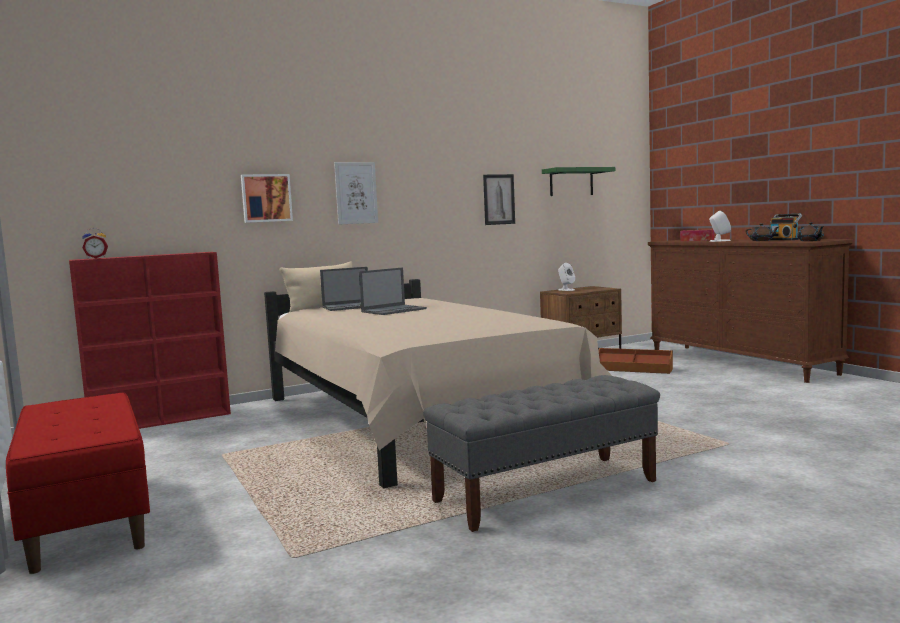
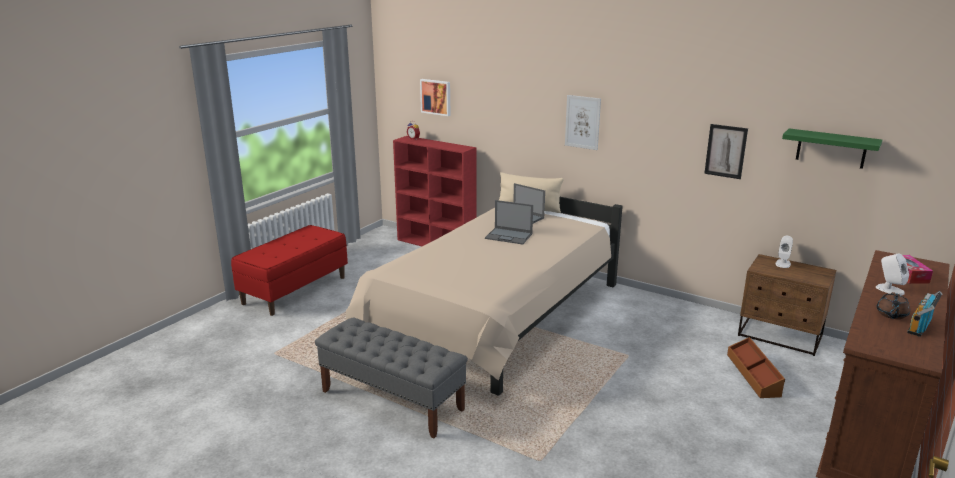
camera: 60 degrees right, 15 degrees up
picture [241,174,293,223] -> picture moved to [420,79,451,116]
brown teapot [797,222,824,241] -> none

